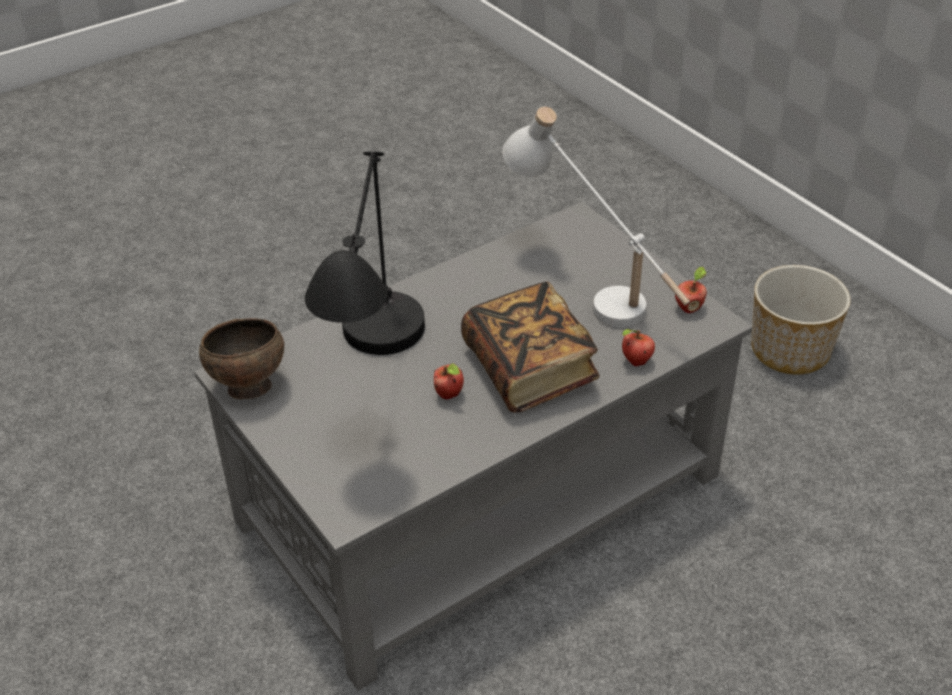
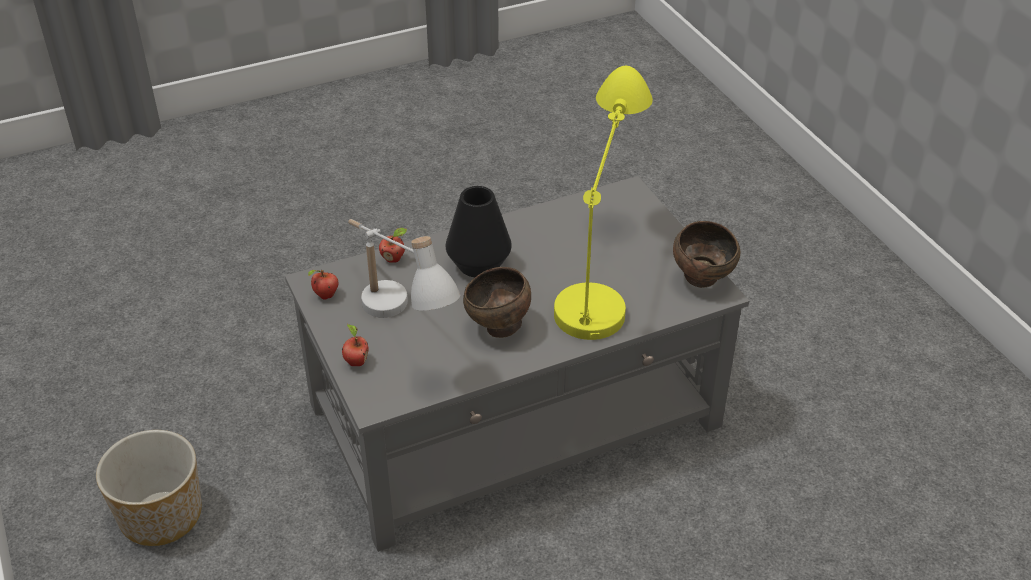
camera: 170 degrees left, 0 degrees up
black table lamp [305,152,425,355] -> yellow table lamp [554,66,653,340]
apple [434,364,464,399] -> apple moved to [342,324,369,366]
book [461,281,599,413] -> black vase [446,186,512,277]
none -> brown bowl [463,267,531,338]

